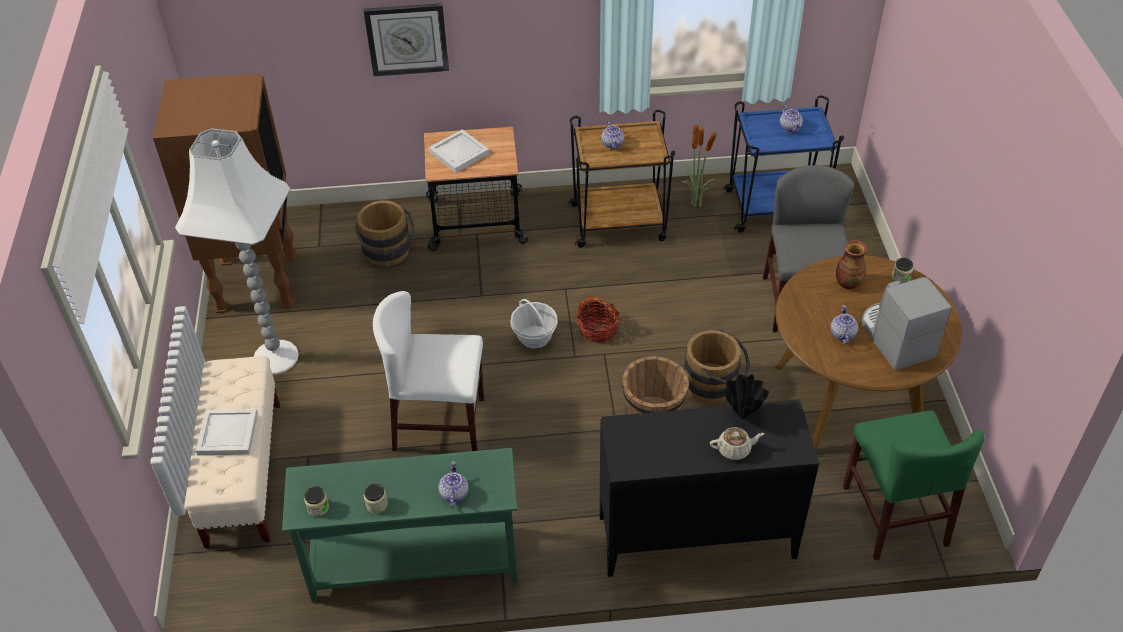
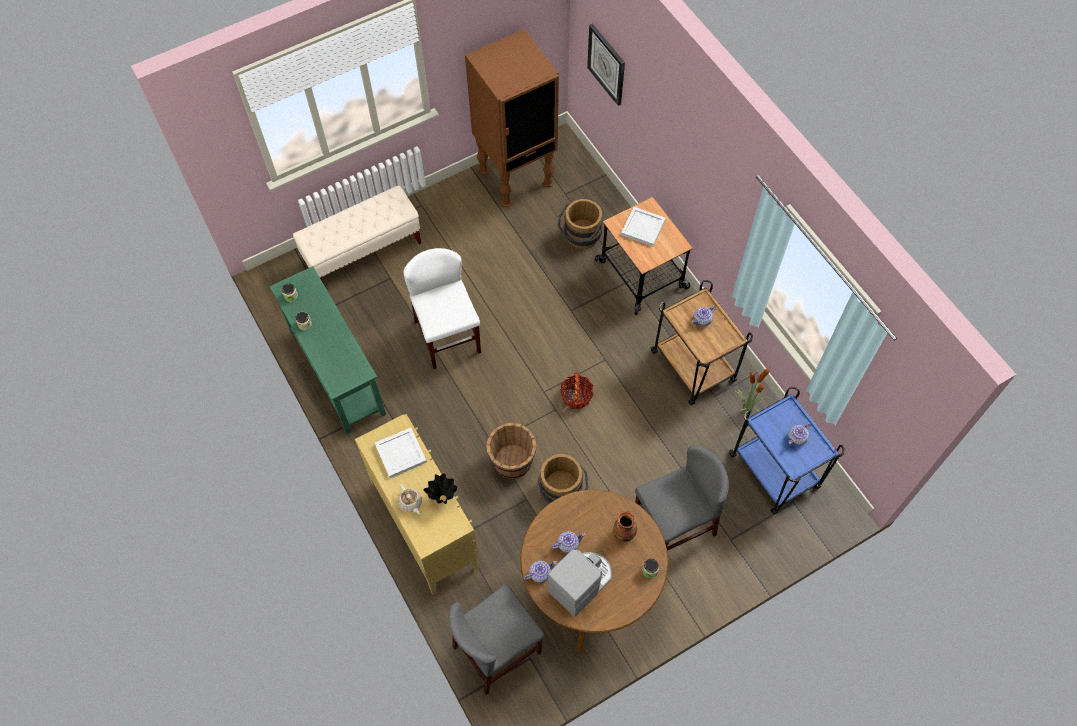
camera: 65 degrees right, 15 degrees up
white floor lamp [175,128,299,374] -> none
white tray [196,409,258,455] -> white tray moved to [375,428,427,478]
wall clock [364,3,449,76] -> wall clock moved to [587,24,625,106]
teapot [438,461,468,508] -> teapot moved to [524,561,557,583]
basket [510,299,558,348] -> none
black dresser [599,399,819,577] -> beige dresser [355,414,479,595]
green chair [843,410,984,560] -> grey chair [449,584,545,695]

